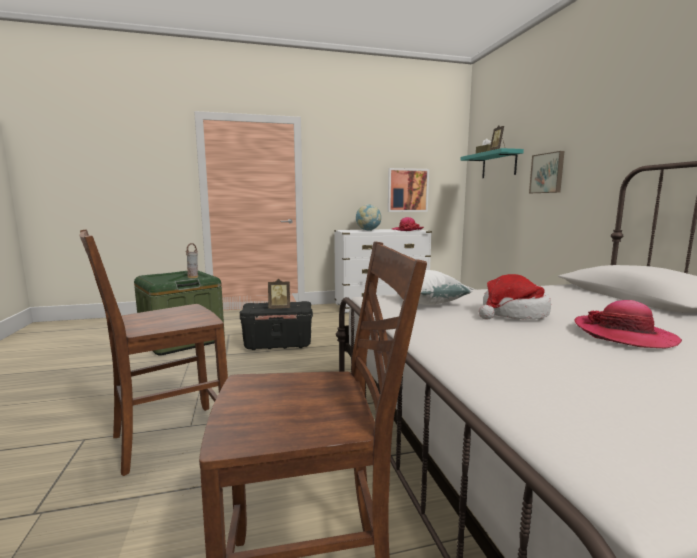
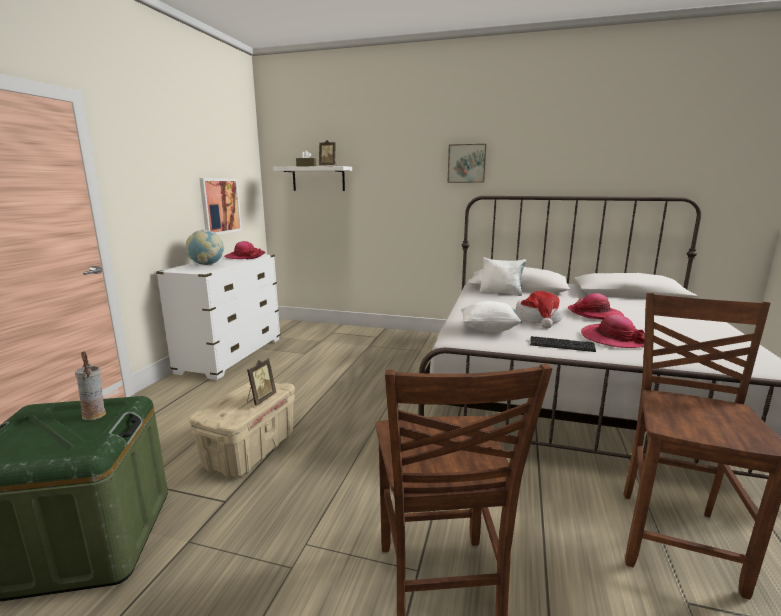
camera: 60 degrees left, 5 degrees up
black storage box [240,301,313,350] -> beige storage box [189,381,295,478]
turquoise shelf [460,148,524,178] -> white shelf [273,166,352,191]
picture [529,151,564,193] -> picture moved to [448,144,487,183]
none -> white pillow [480,257,526,296]
none -> keyboard [530,336,596,352]
none -> hat [581,315,645,348]

